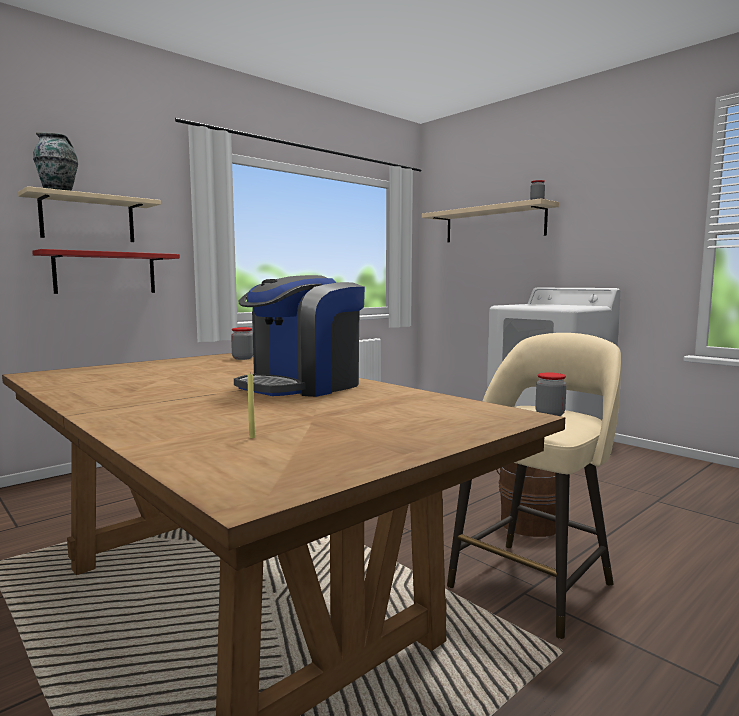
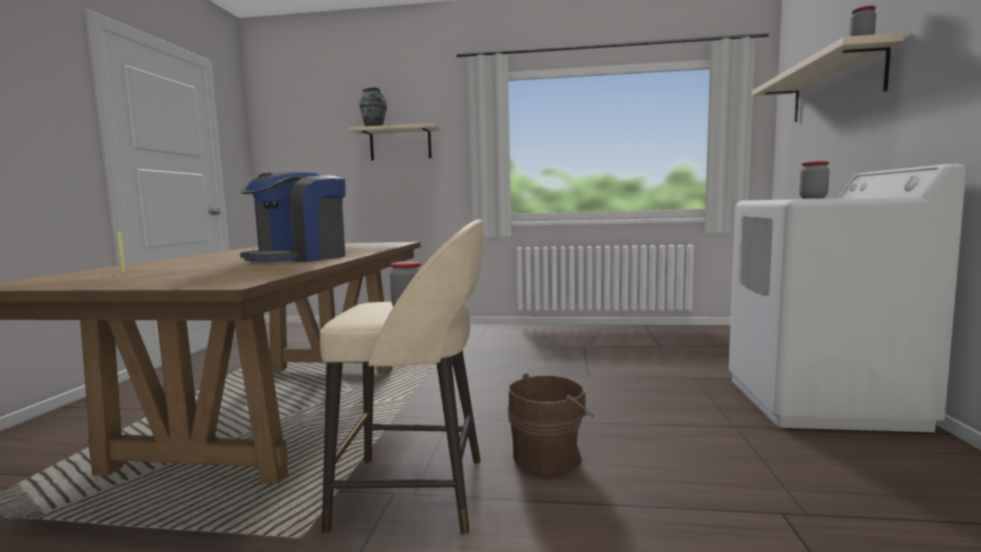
camera: 50 degrees right, 0 degrees up
red shelf [32,249,180,294] -> none
jar [231,327,253,360] -> jar moved to [799,161,830,199]
coffee machine [234,275,365,397] -> coffee machine turned 60 degrees counterclockwise [240,171,346,262]

